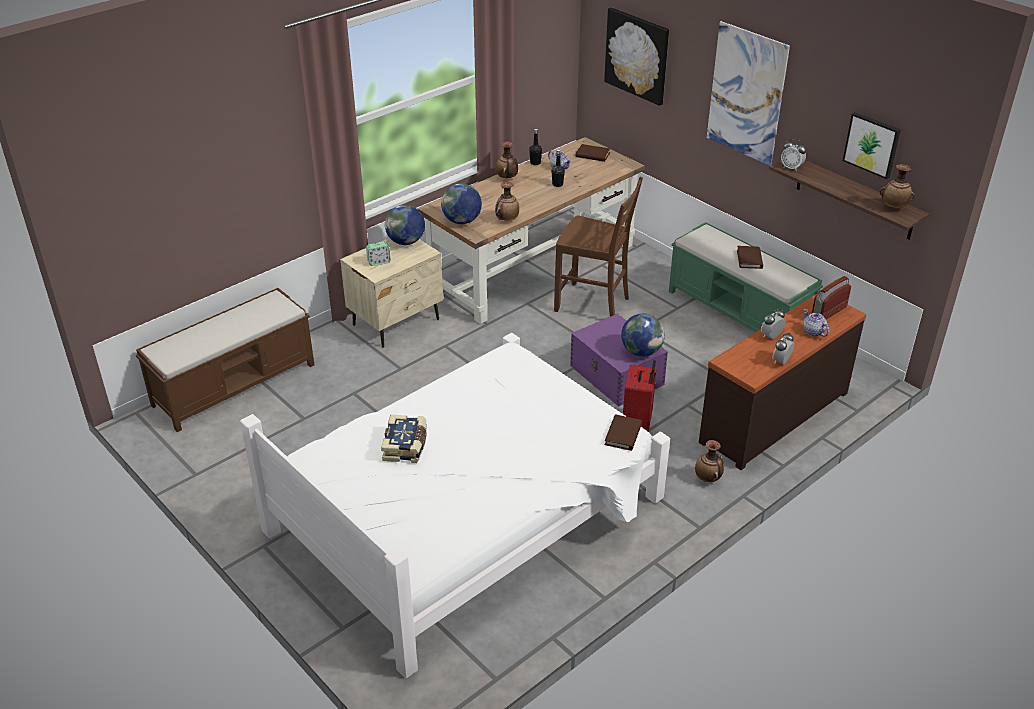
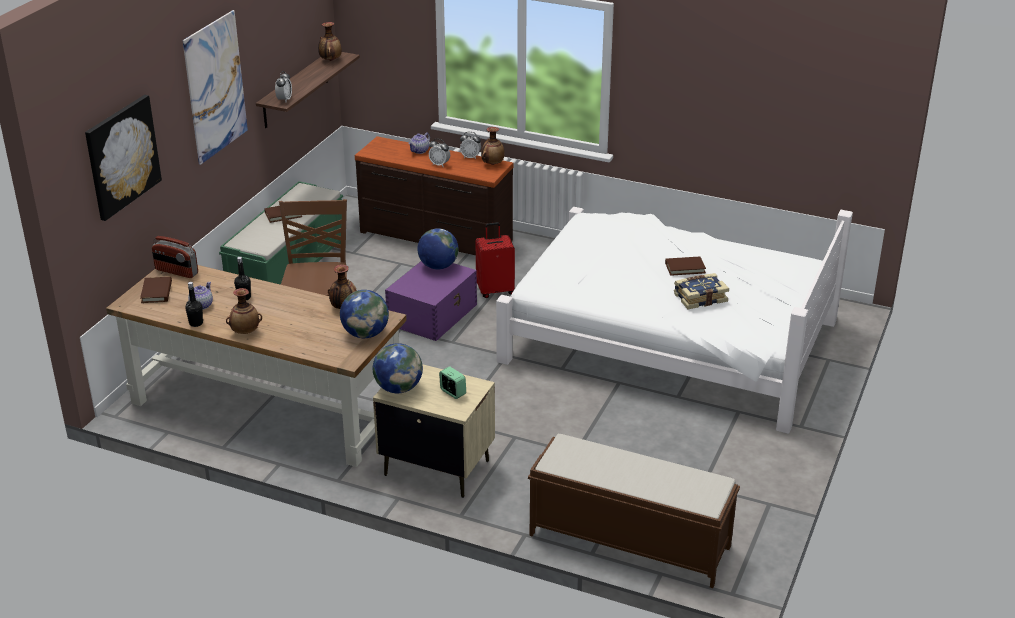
camera: 115 degrees left, 5 degrees down
brown book [604,414,642,451] -> brown book moved to [665,257,706,276]
vase [695,440,724,482] -> vase moved to [481,127,505,165]
radio [811,276,851,320] -> radio moved to [152,236,198,278]
picture [843,112,901,179] -> none

